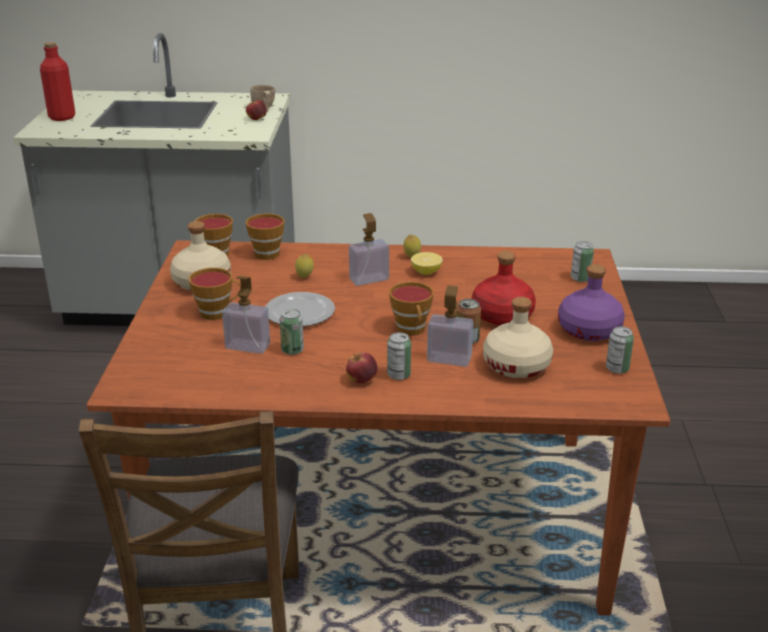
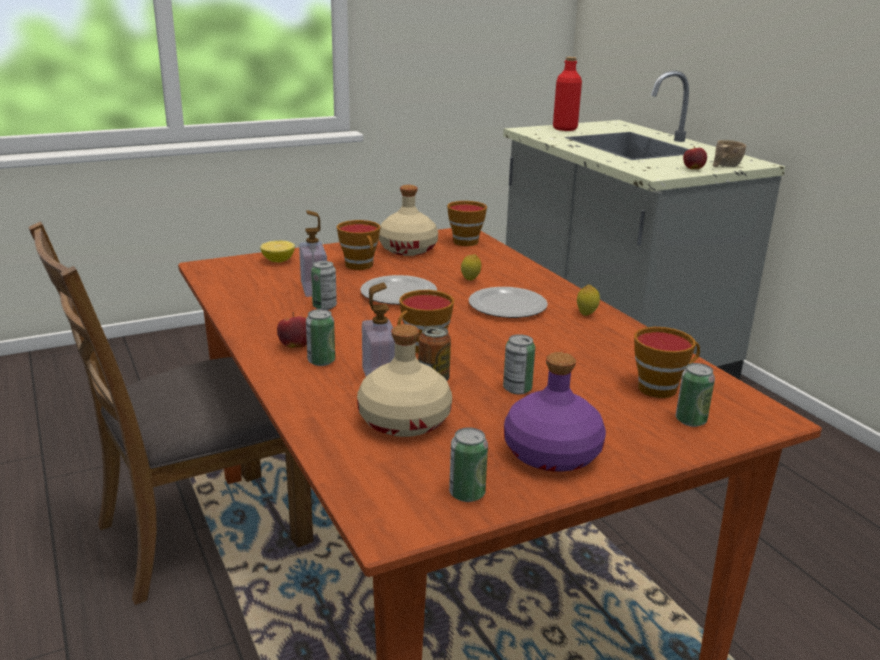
camera: 60 degrees right, 5 degrees down
cup [246,214,285,260] -> cup moved to [634,327,700,398]
soap dispenser [349,213,389,286] -> plate [469,287,548,318]
lemon [411,252,443,275] -> lemon moved to [260,241,295,263]
red bottle [472,251,536,325] -> can [503,334,535,394]

